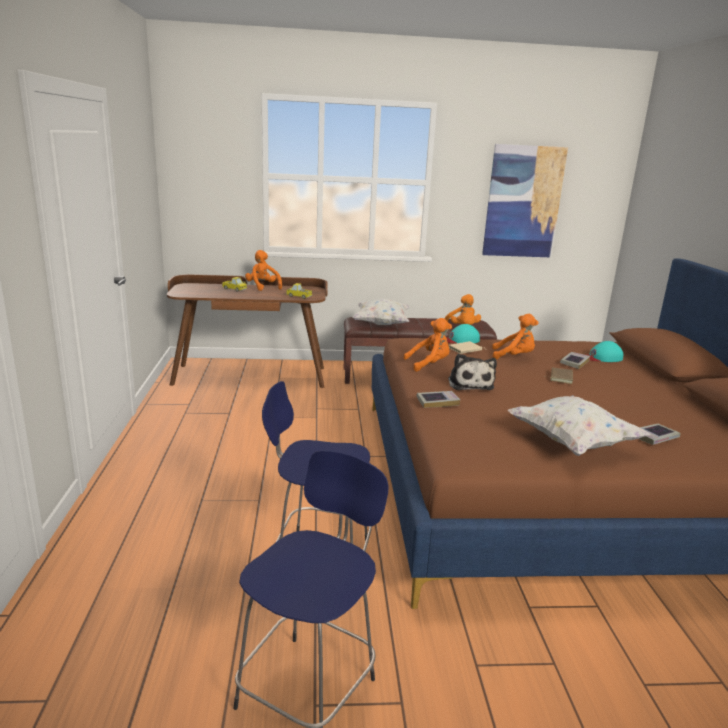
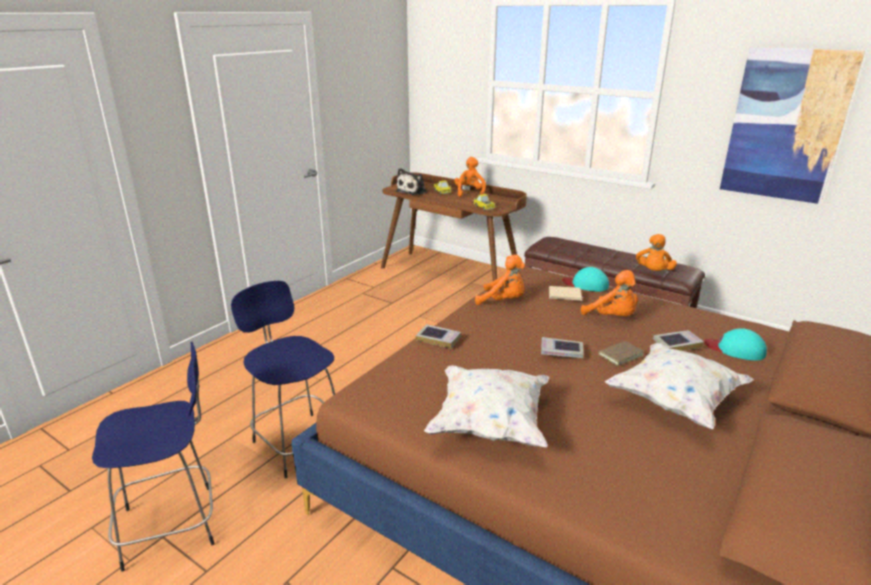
camera: 40 degrees right, 5 degrees up
white pillow [352,299,410,325] -> white pillow moved to [604,343,754,429]
plush toy [448,354,497,390] -> plush toy moved to [396,168,428,195]
book [639,424,681,445] -> book moved to [541,337,584,358]

